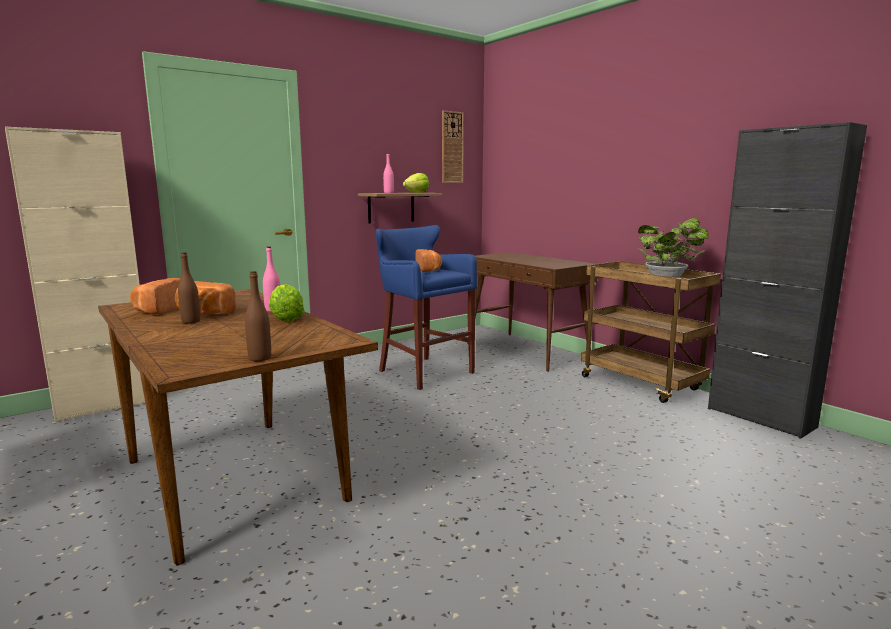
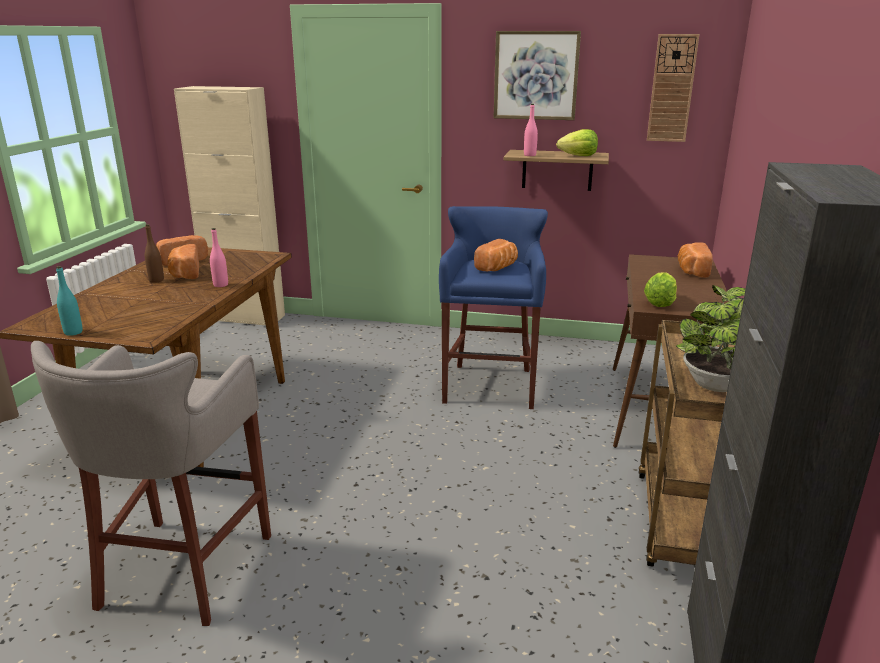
camera: 50 degrees right, 10 degrees up
brown bottle [245,271,271,361] -> turquoise bottle [56,266,83,336]
lettuce [269,284,304,322] -> lettuce moved to [644,272,677,307]
none -> grey stool [31,341,271,626]
none -> picture [494,31,581,120]
none -> bread [678,242,713,278]

